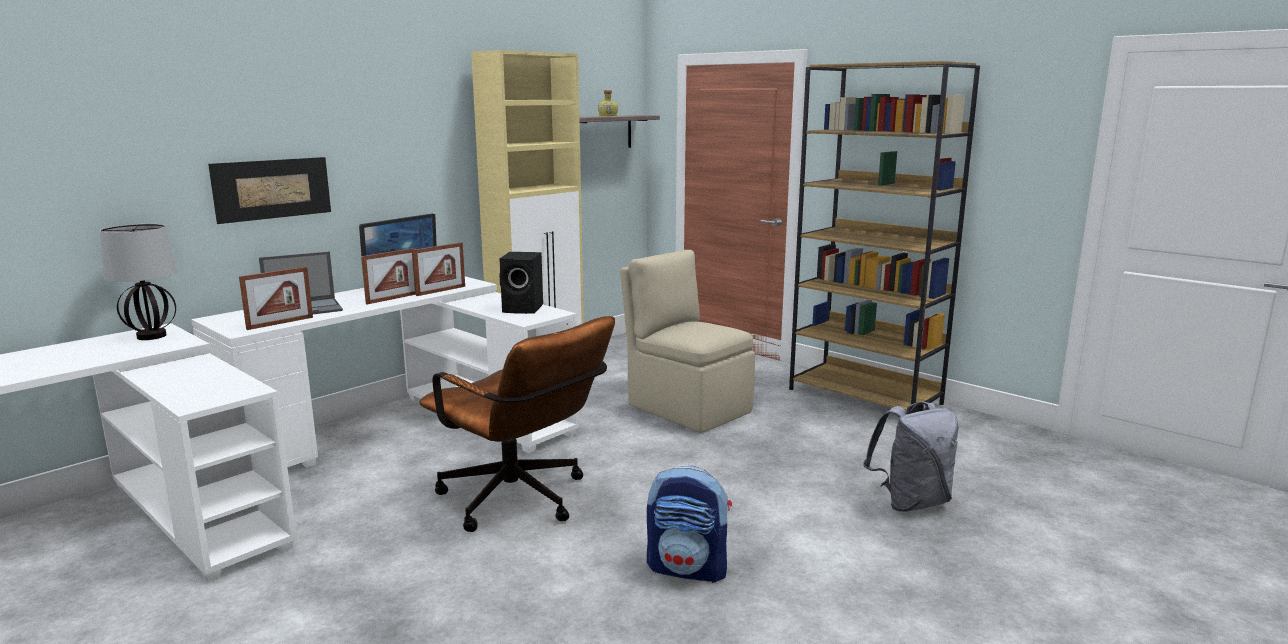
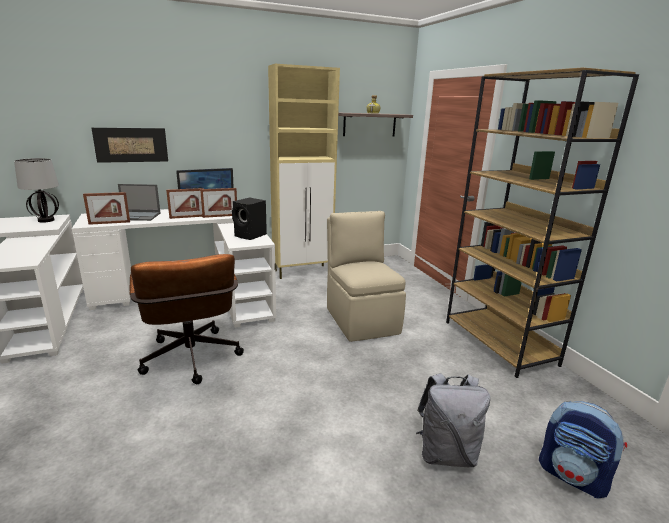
camera: 25 degrees right, 5 degrees up
backpack [647,466,732,583] -> backpack moved to [539,401,627,498]

